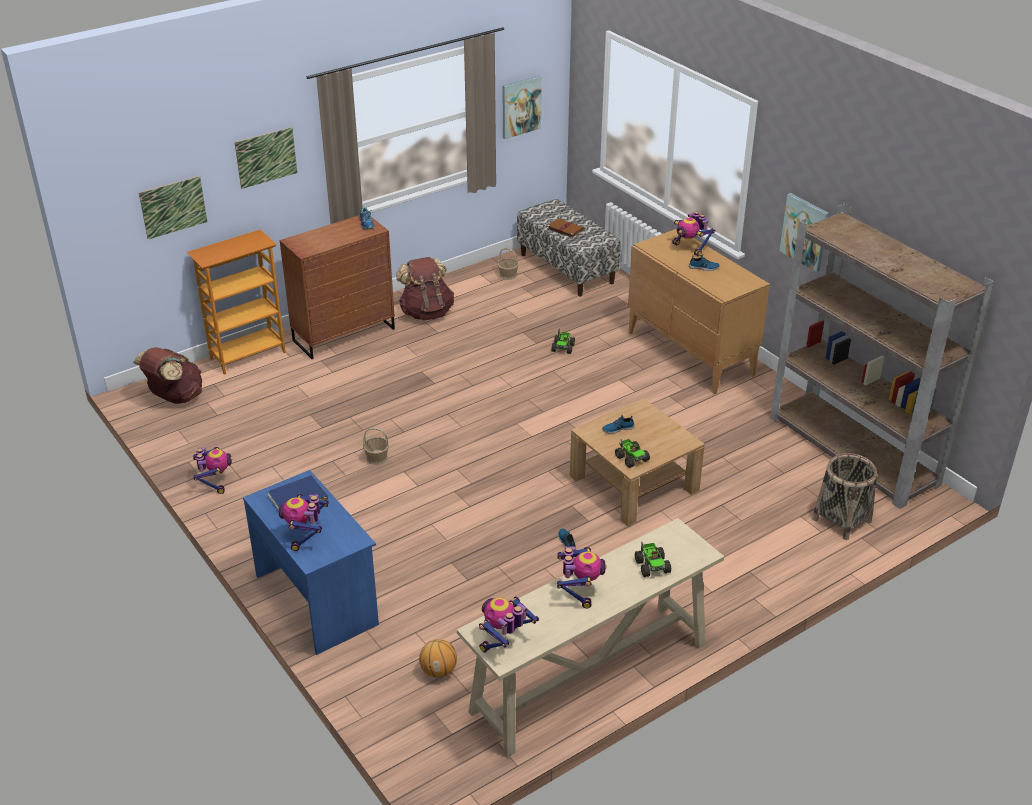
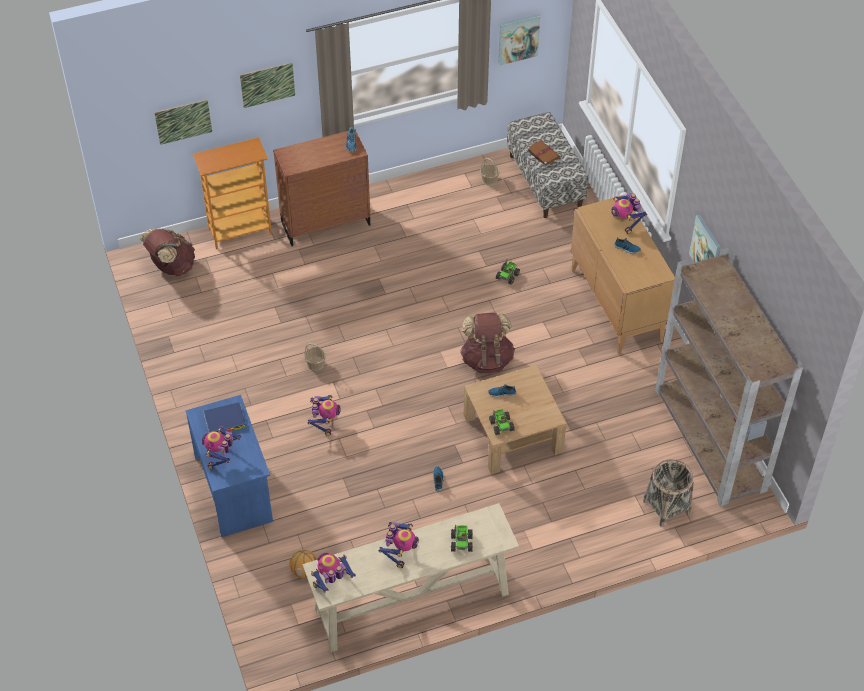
camera: 15 degrees right, 15 degrees up
toy robot [193,447,232,494] -> toy robot moved to [308,395,341,436]
brown backpack [396,257,454,320] -> brown backpack moved to [460,313,515,373]

